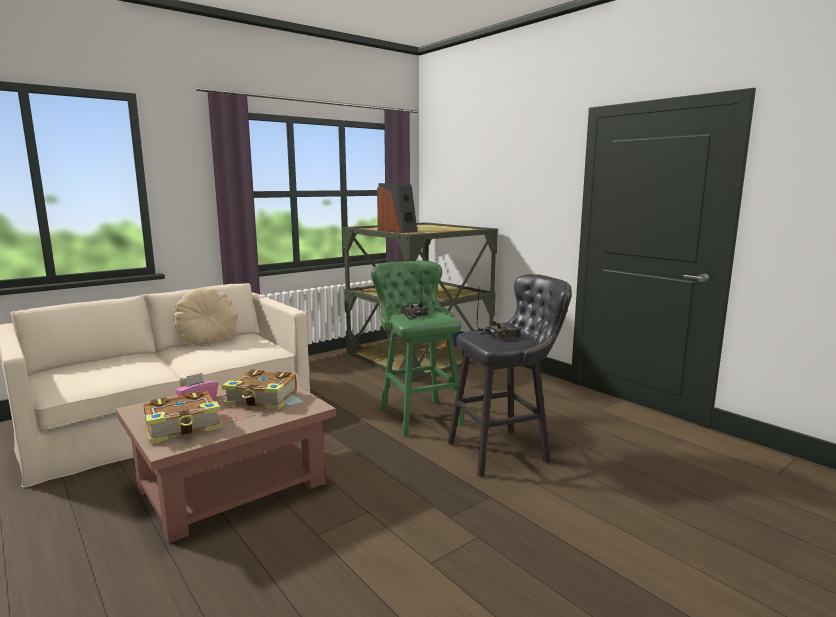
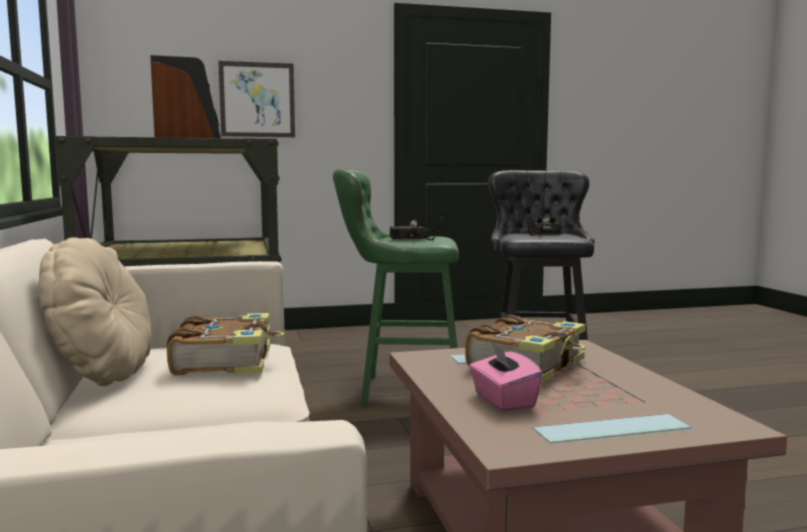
camera: 65 degrees left, 5 degrees down
book [144,391,222,444] -> book moved to [167,313,285,376]
none -> picture [218,61,295,137]

